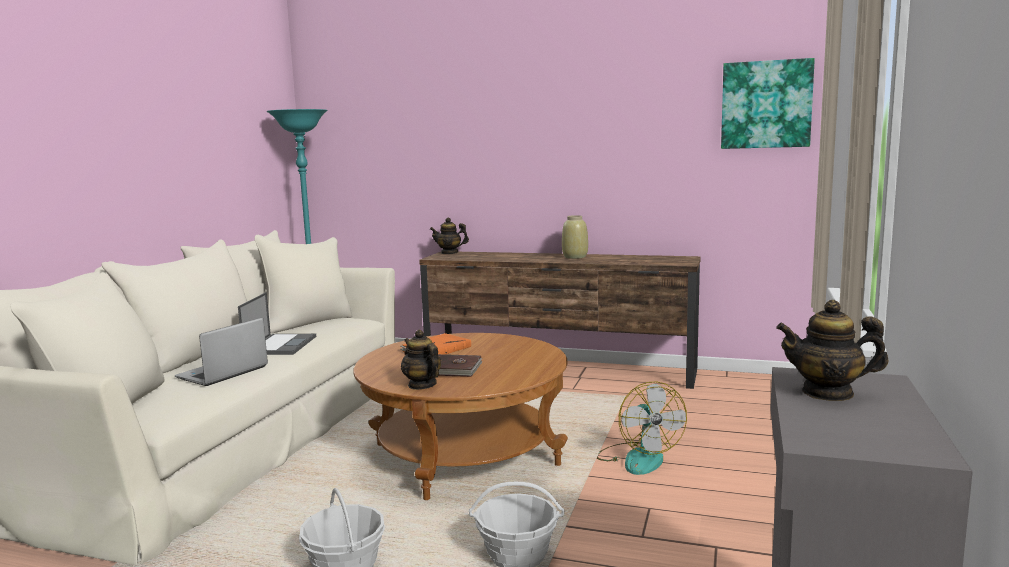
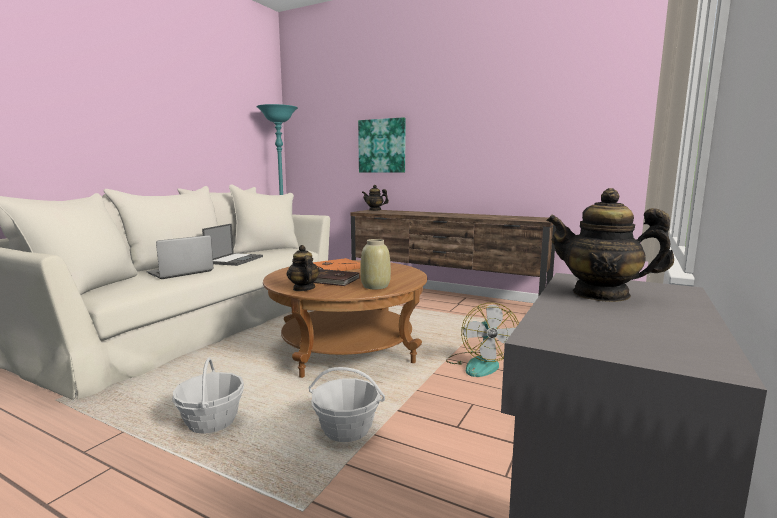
camera: 10 degrees right, 0 degrees up
beige vase [562,215,588,259] -> beige vase moved to [360,239,391,289]
picture [721,58,815,149] -> picture moved to [358,117,406,173]

